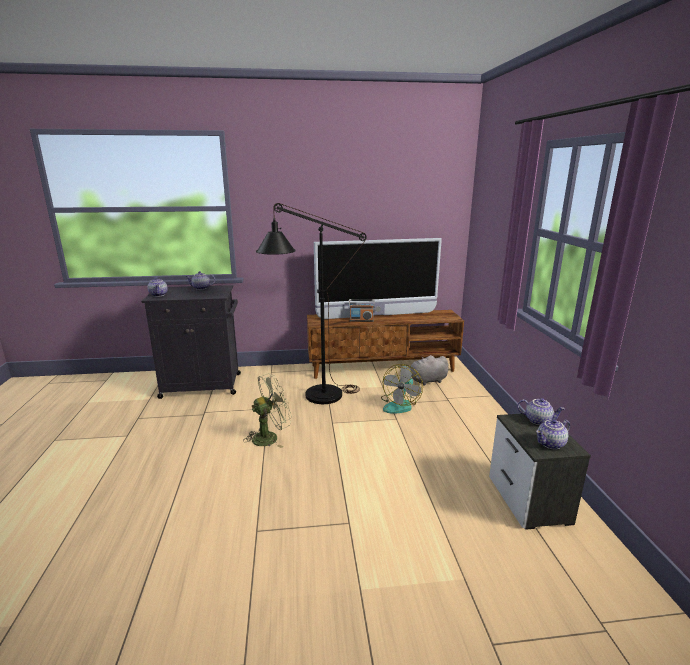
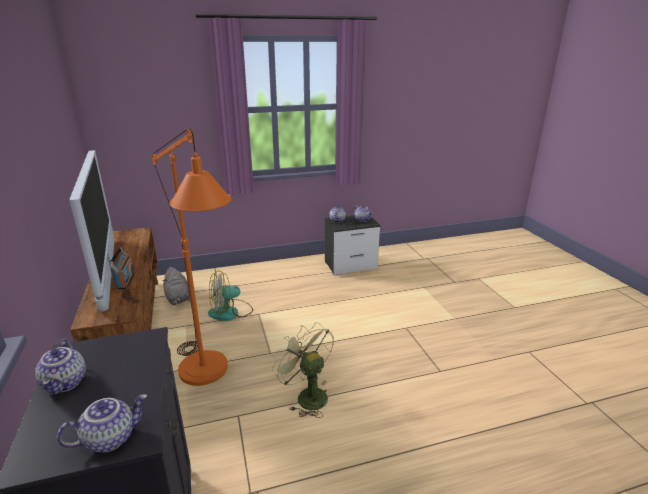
camera: 100 degrees left, 5 degrees up
black floor lamp [256,203,367,404] -> orange floor lamp [152,128,232,386]
fan [381,364,423,413] -> fan turned 135 degrees clockwise [208,270,253,321]

